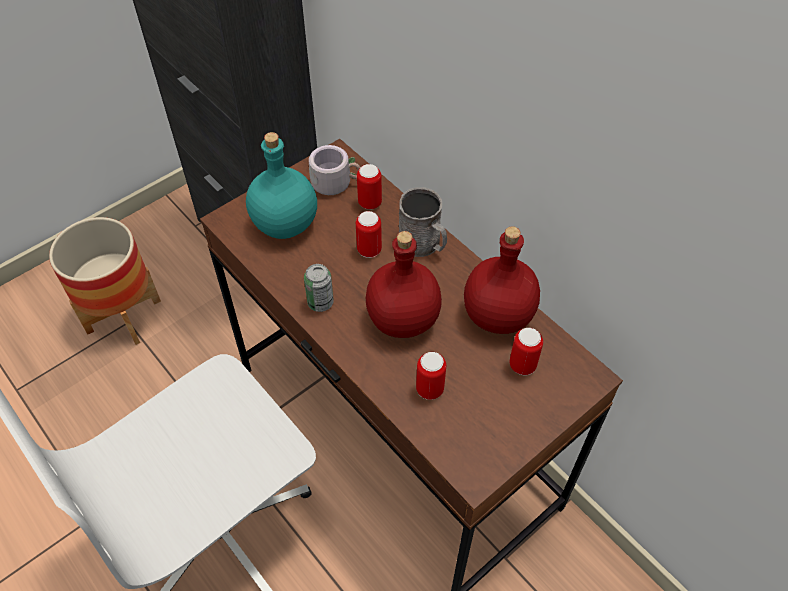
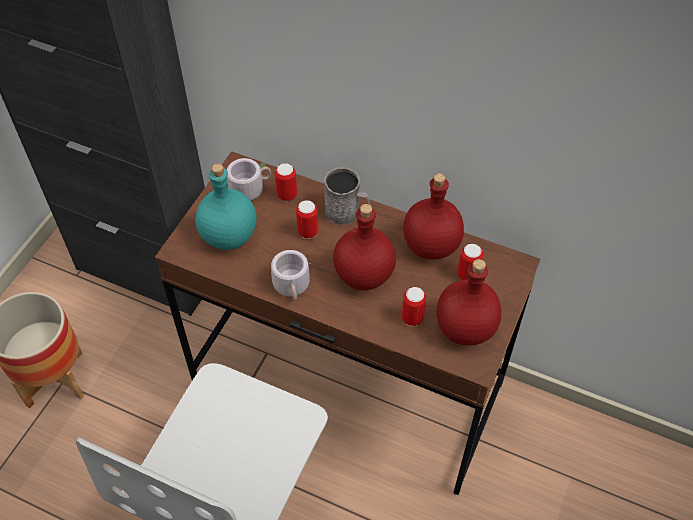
camera: 25 degrees left, 0 degrees up
can [304,264,334,312] -> grey mug [271,250,310,300]
none -> red bottle [436,259,501,346]

